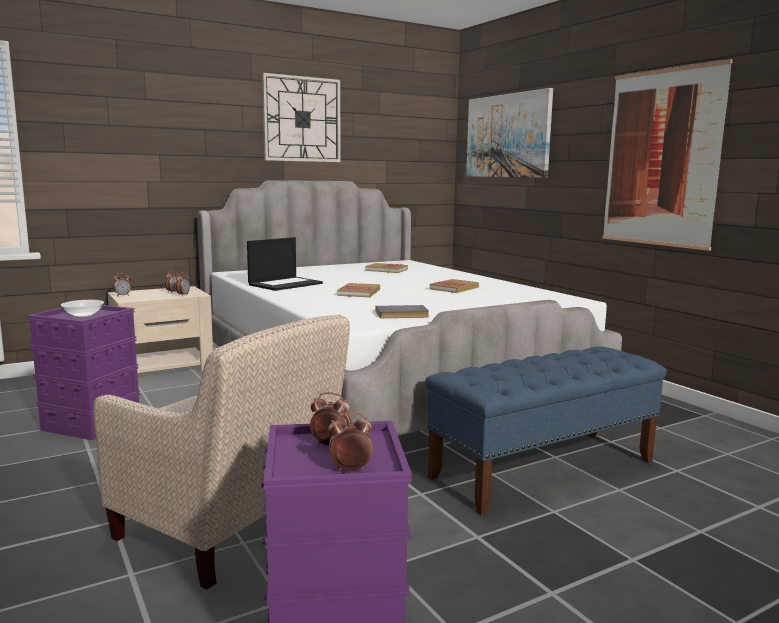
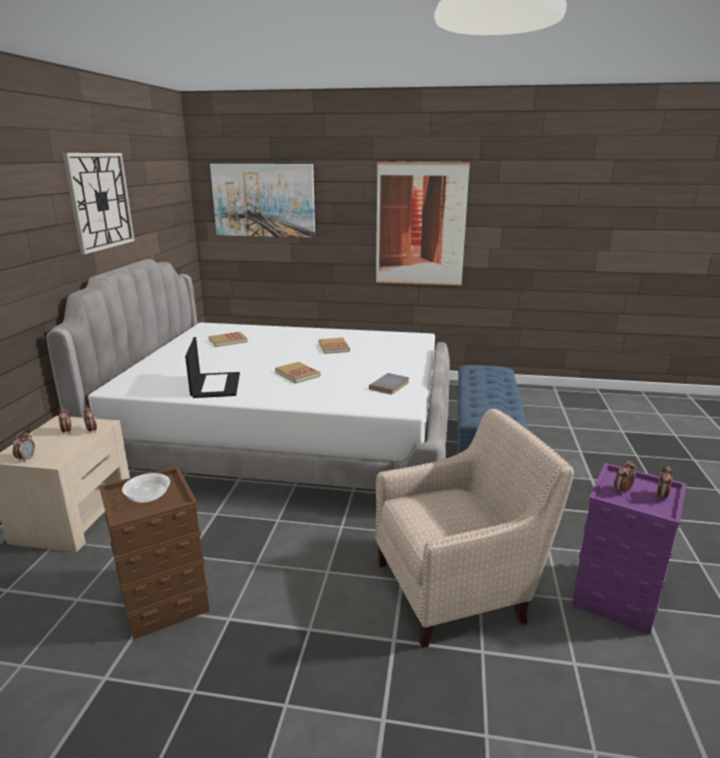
camera: 50 degrees left, 10 degrees up
purple storage box [27,305,140,440] -> brown storage box [99,466,209,640]

